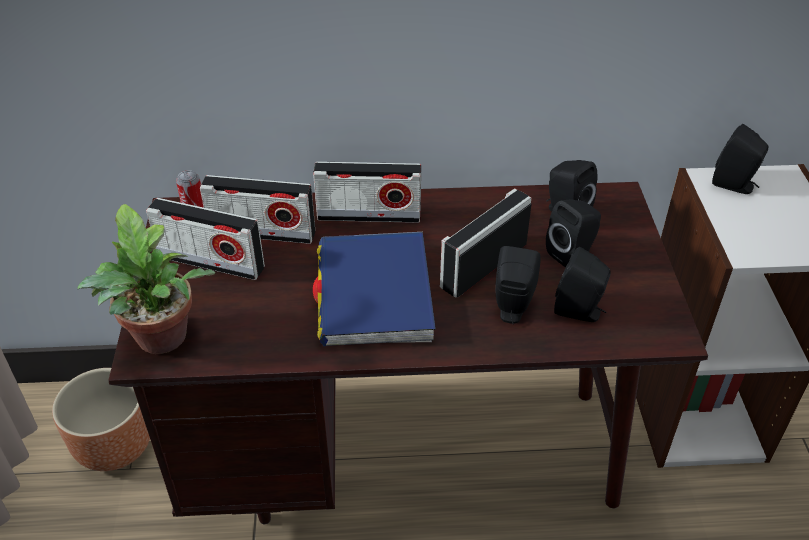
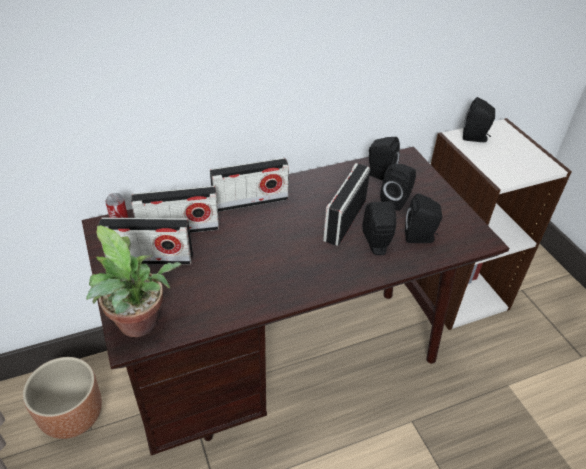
camera: 20 degrees left, 0 degrees up
blue book [313,232,436,346] -> none

